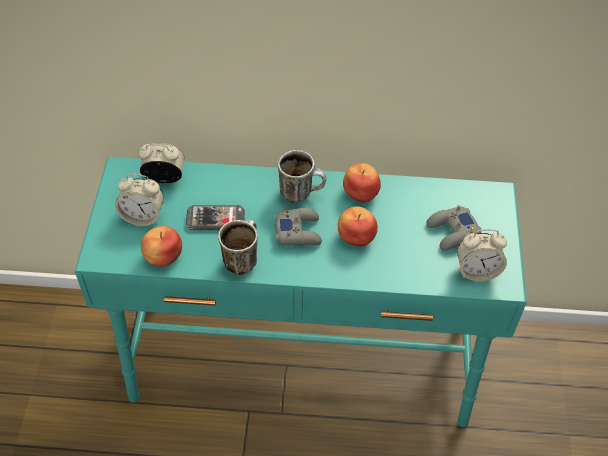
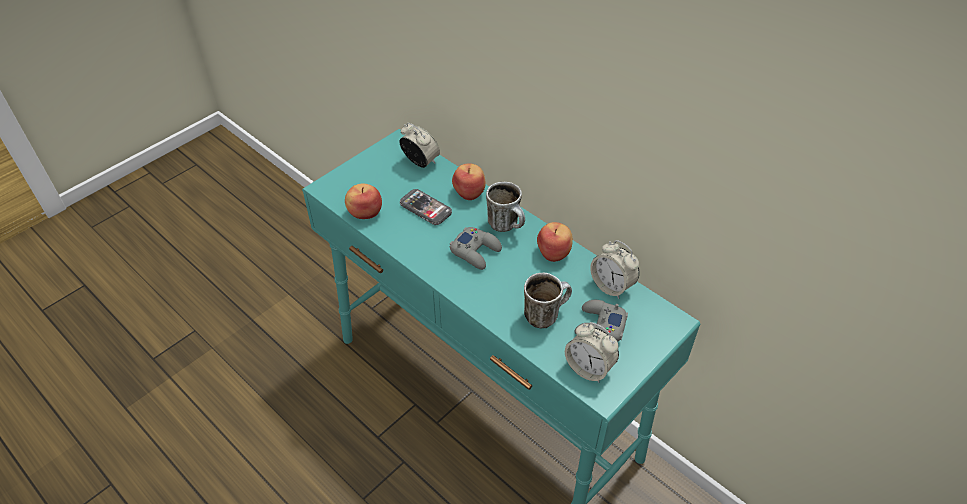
camera: 40 degrees right, 5 degrees down
alarm clock [115,174,164,226] -> alarm clock moved to [590,240,639,299]
mug [218,220,258,275] -> mug moved to [524,273,572,328]
apple [338,206,378,247] -> apple moved to [452,163,486,200]

